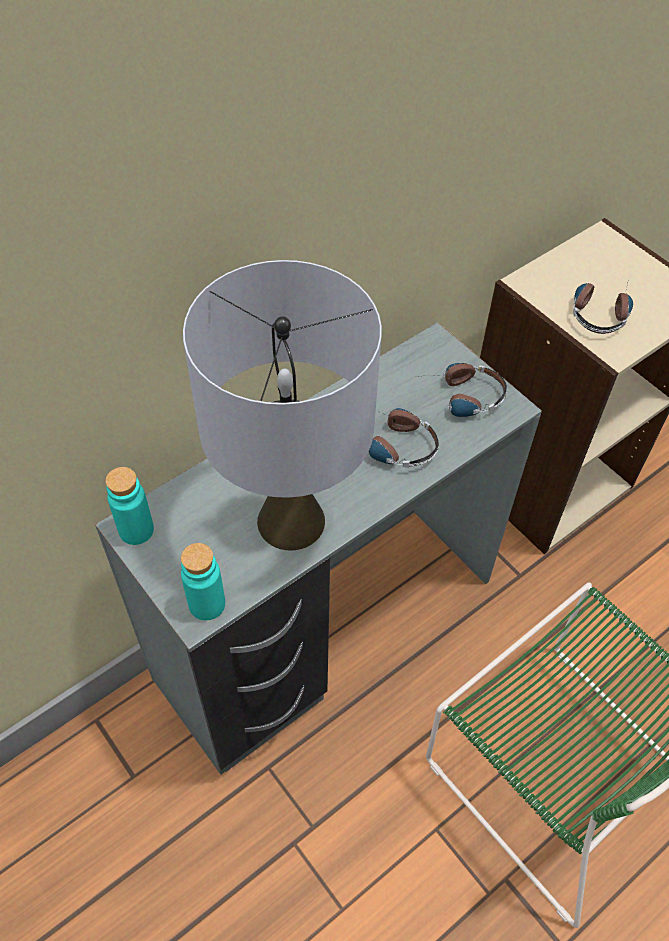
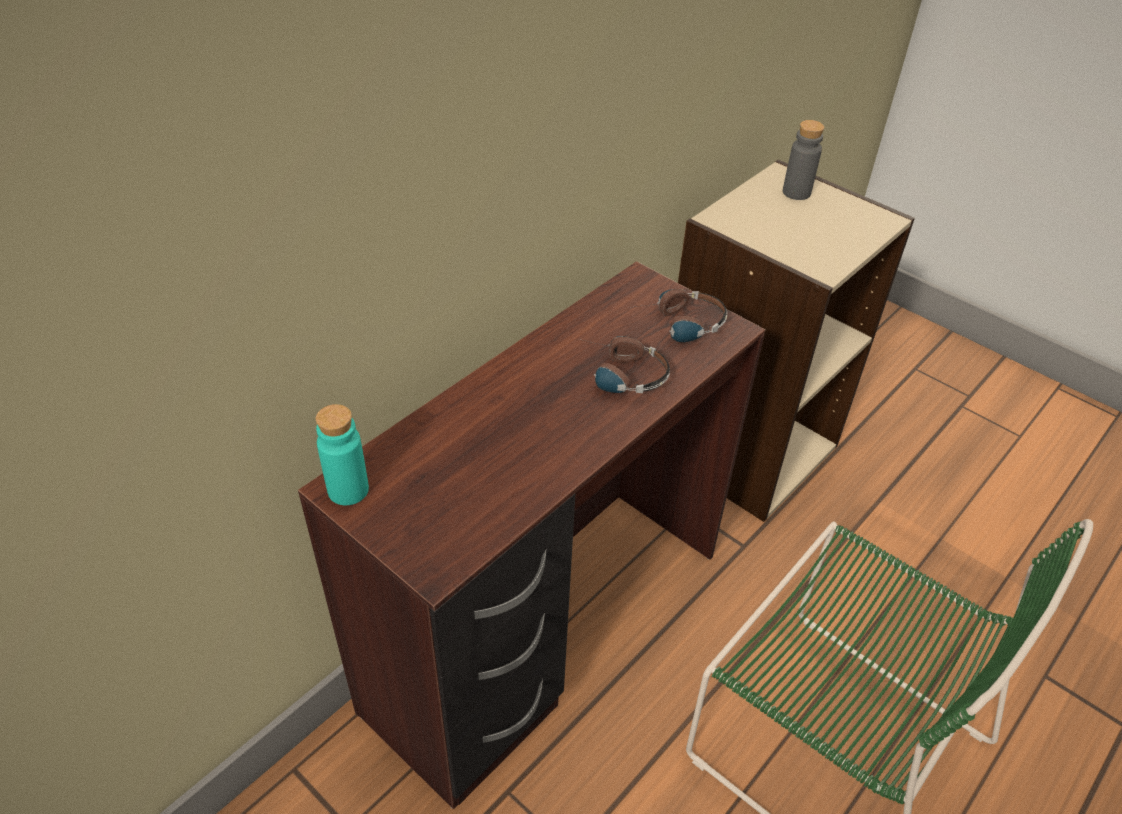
camera: 10 degrees left, 10 degrees down
grey desk [95,322,542,775] -> brown desk [298,261,765,809]
turquoise bottle [181,543,225,621] -> none
grey table lamp [183,260,382,551] -> none
headphones [573,283,633,334] -> none
none -> grey bottle [783,120,824,200]

